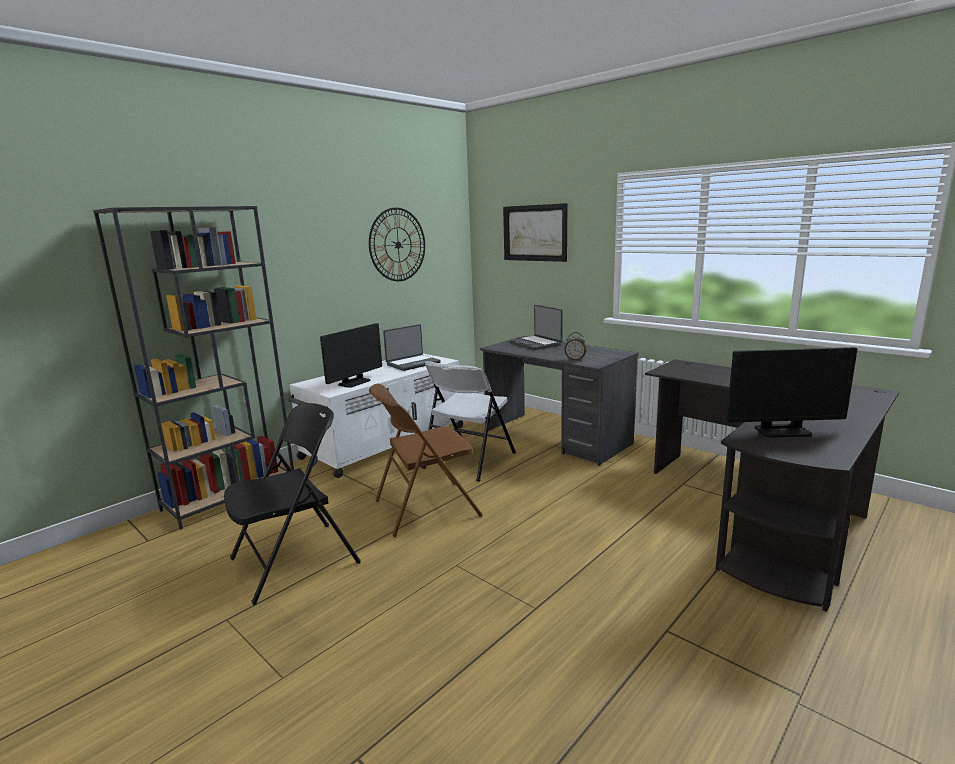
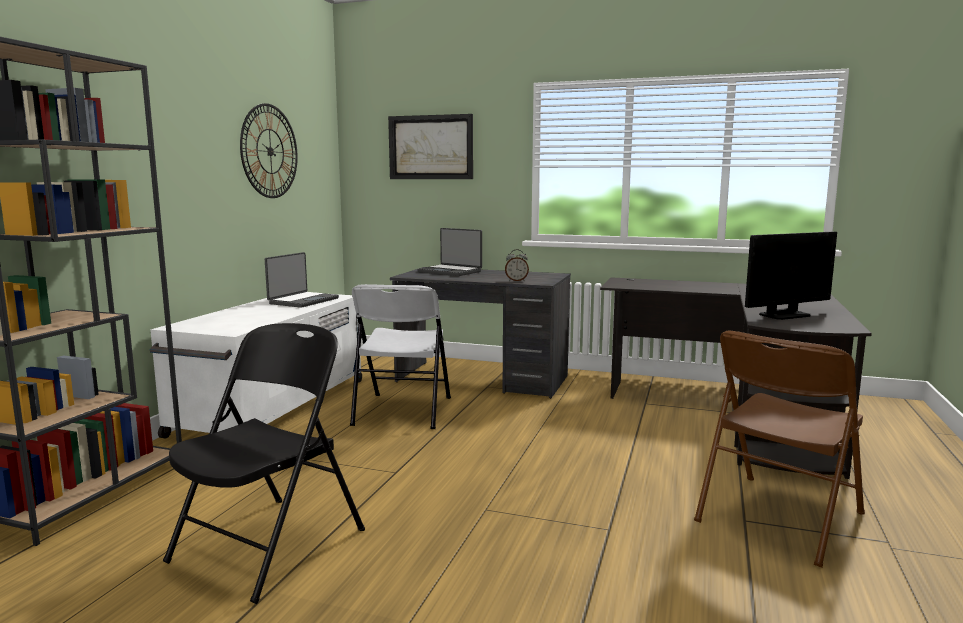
camera: 25 degrees left, 5 degrees down
monitor [320,323,382,388] -> none
brown chair [369,384,482,538] -> brown chair moved to [694,330,865,568]

